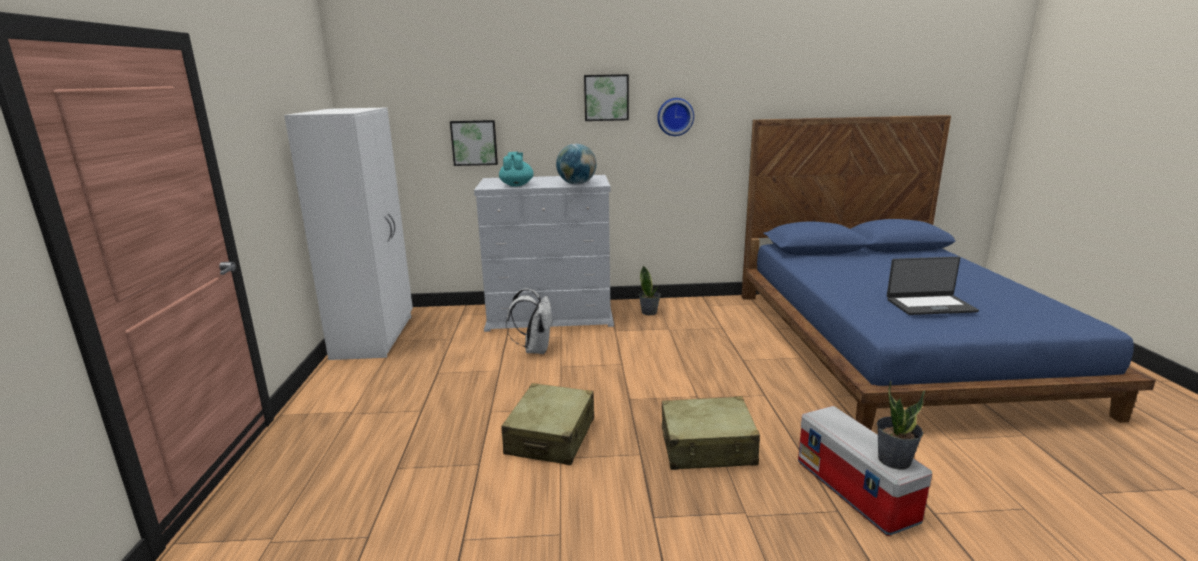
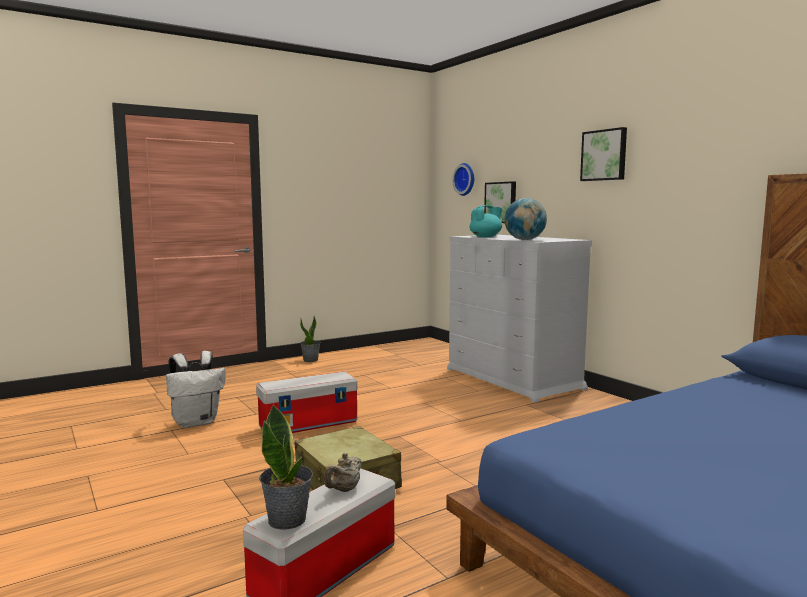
camera: 60 degrees right, 10 degrees down
white wardrobe [284,107,413,360] -> none
beige suitcase [501,383,594,465] -> storage box [256,371,358,433]
white backpack [506,288,553,354] -> white backpack moved to [166,351,225,428]
potted plant [639,266,661,315] -> potted plant moved to [300,315,320,362]
wall clock [657,98,694,136] -> wall clock moved to [452,163,474,196]
laptop [887,257,979,315] -> none
none -> beige teapot [323,453,362,492]

